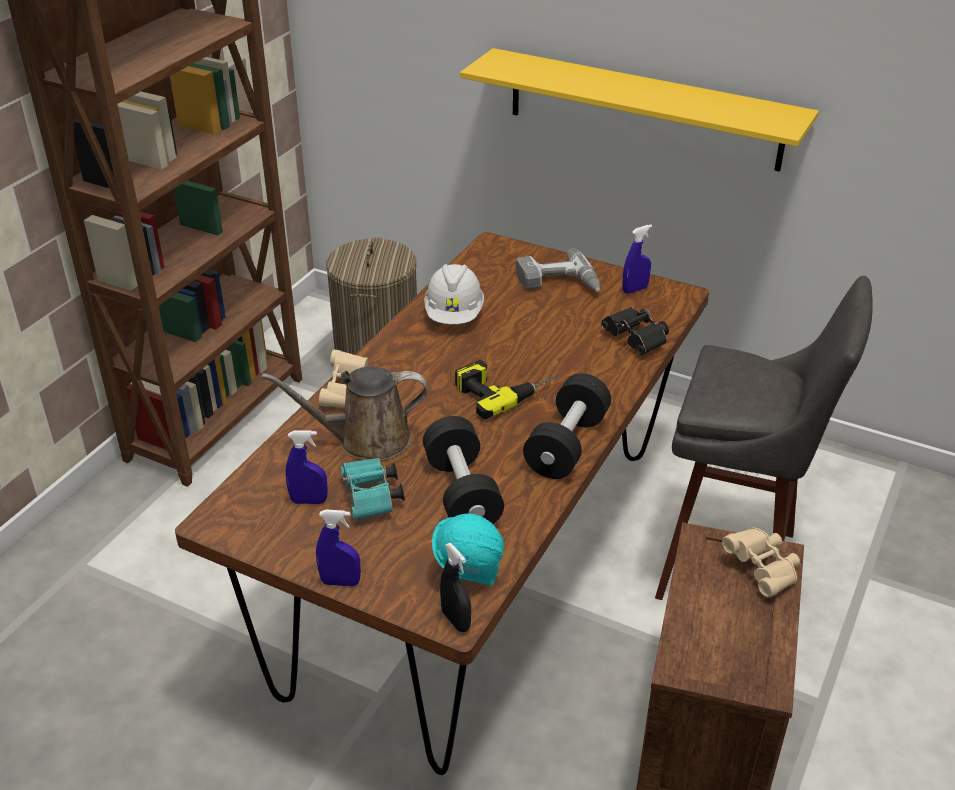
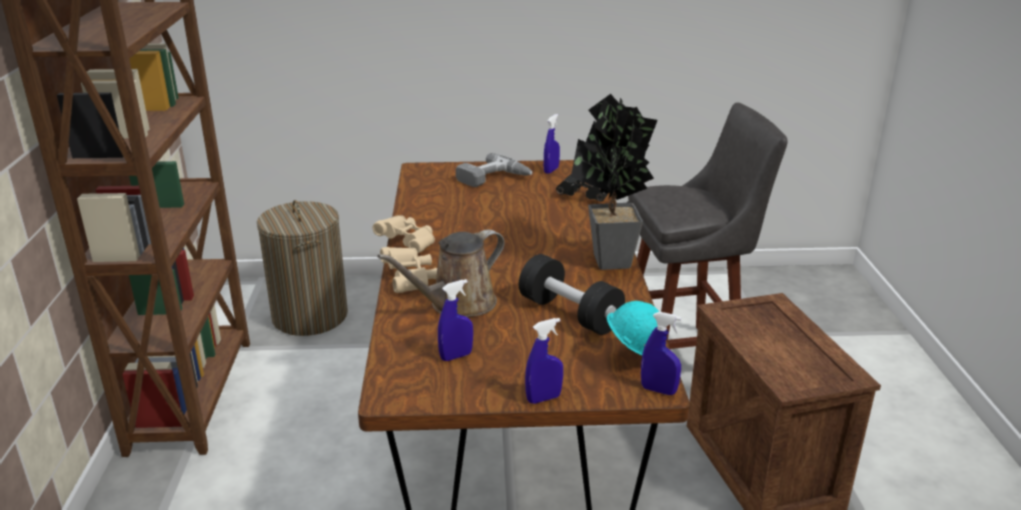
camera: 30 degrees left, 10 degrees down
turquoise binoculars [340,458,405,520] -> none
white hard hat [424,264,484,324] -> none
black spray bottle [440,543,471,632] -> blue spray bottle [641,312,682,395]
power drill [455,360,558,419] -> none
yellow shelf [460,48,819,172] -> none
black dumbbell [523,373,611,479] -> potted plant [571,94,658,270]
beige binoculars [722,528,800,598] -> beige binoculars moved to [373,215,435,254]

